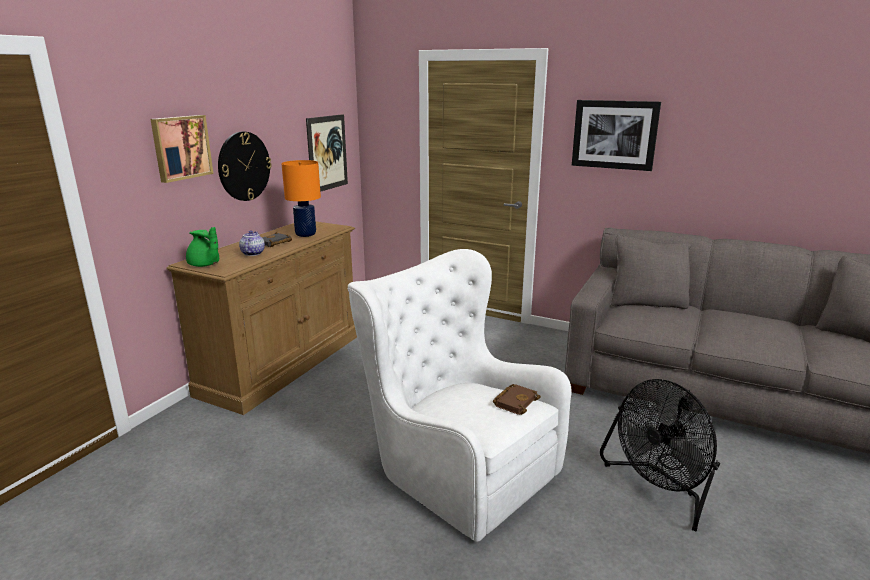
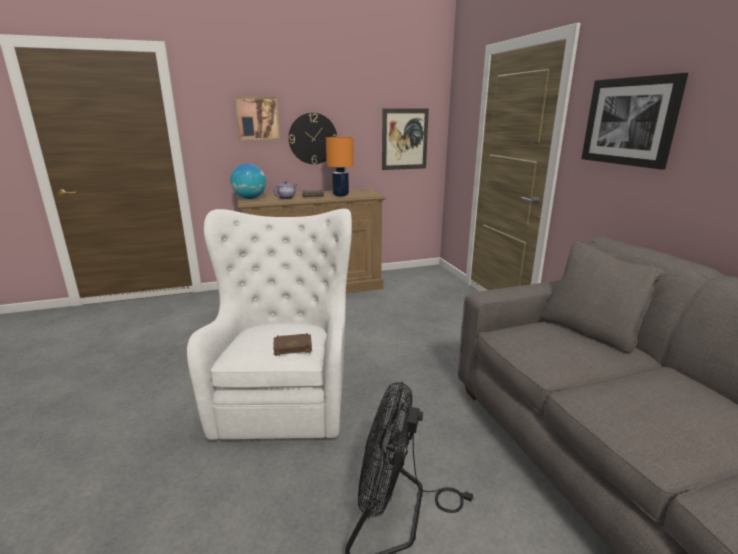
camera: 45 degrees right, 0 degrees up
green teapot [186,227,219,267] -> globe [230,163,266,199]

